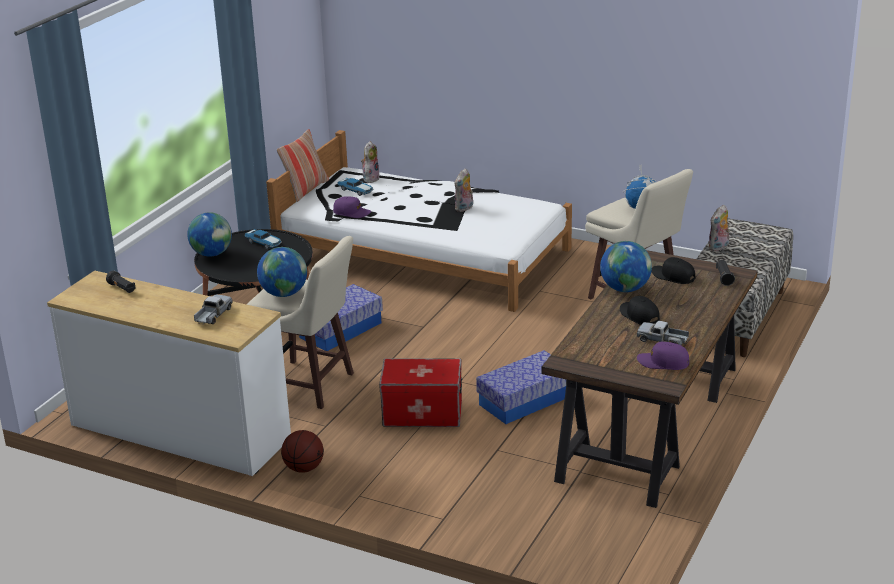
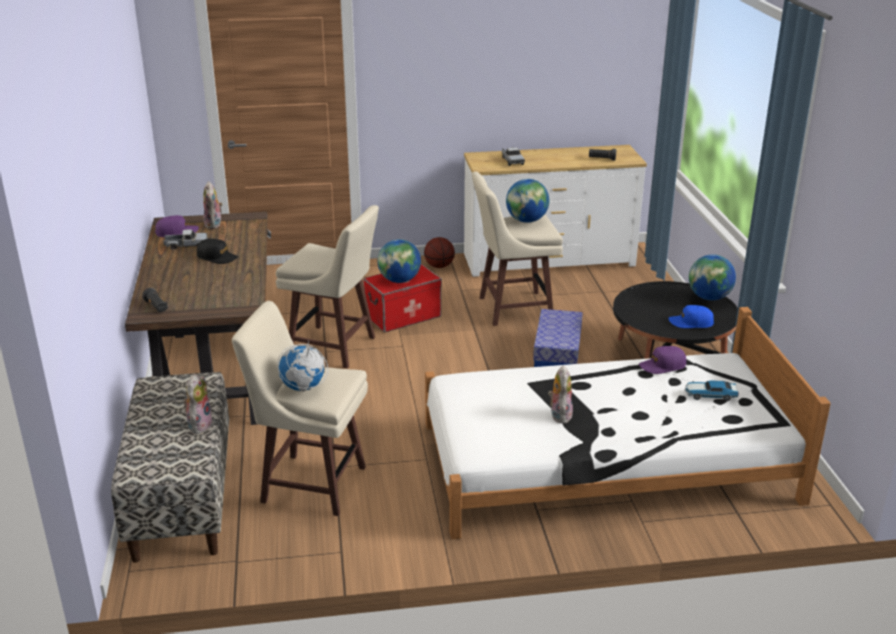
camera: 145 degrees right, 0 degrees up
toy car [245,229,282,249] -> blue cap [668,305,714,328]
pillow [277,129,329,202] -> none
plush toy [361,141,380,183] -> plush toy moved to [203,181,223,229]
storage box [476,350,566,424] -> beige stool [276,205,379,368]
globe [600,241,652,292] -> globe moved to [378,239,421,283]
black cap [651,257,695,284] -> none

